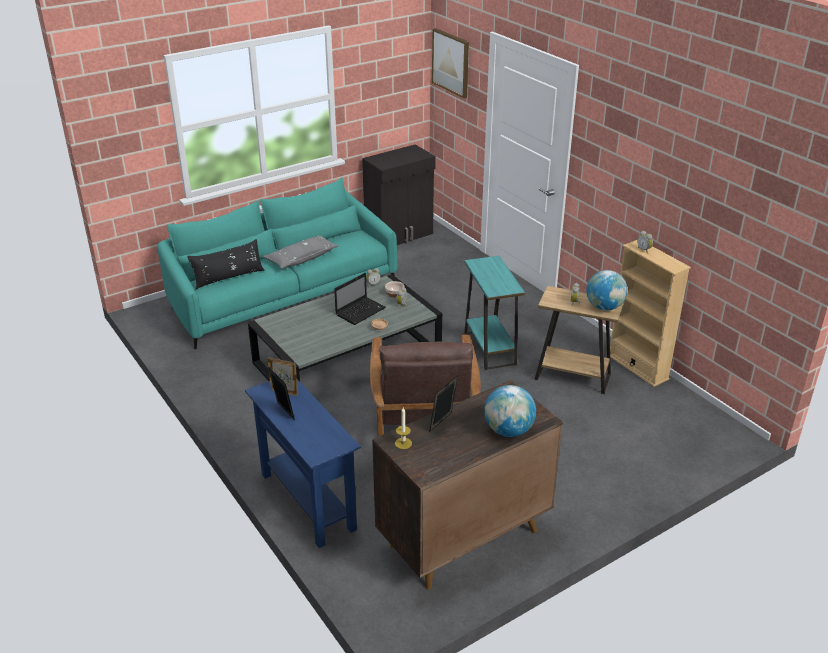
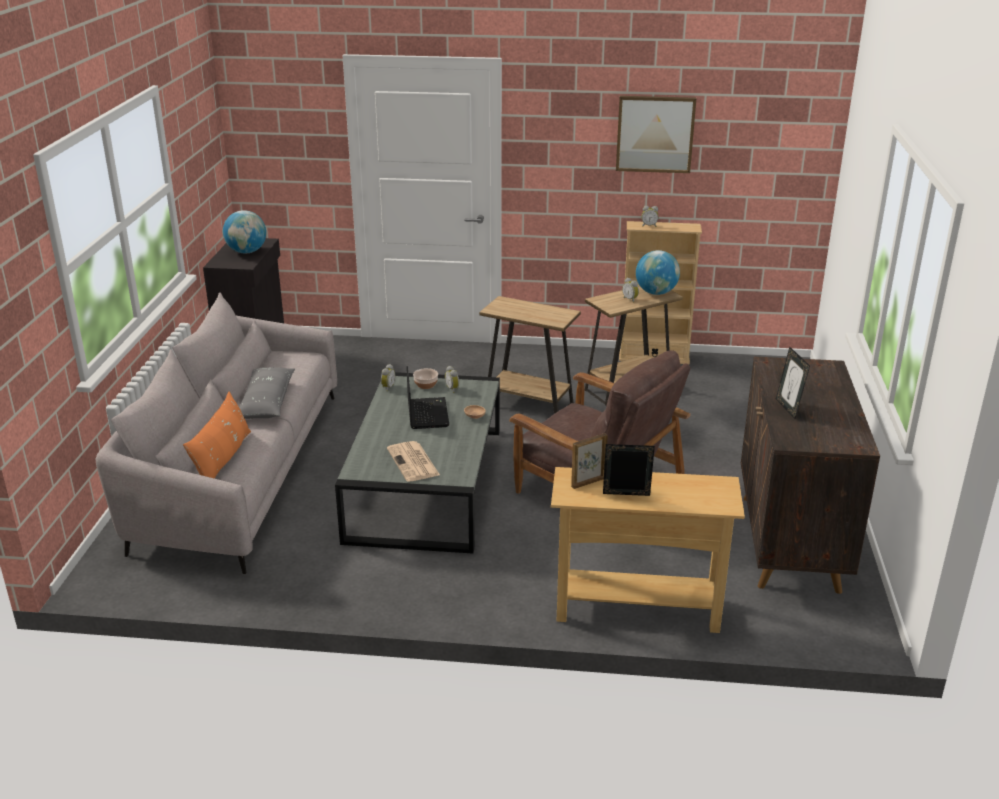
camera: 50 degrees left, 5 degrees down
turquoise sofa [157,177,397,349] -> grey sofa [96,292,337,574]
black pillow [187,239,264,289] -> orange pillow [183,392,251,479]
blue console table [245,379,361,548] -> beige console table [551,467,745,633]
candle [395,407,412,449] -> none
picture [432,28,469,98] -> picture moved to [616,96,696,173]
turquoise side table [464,256,525,370] -> brown side table [479,296,581,414]
globe [484,385,536,437] -> globe moved to [223,210,266,254]
none -> newspaper [387,441,440,482]

